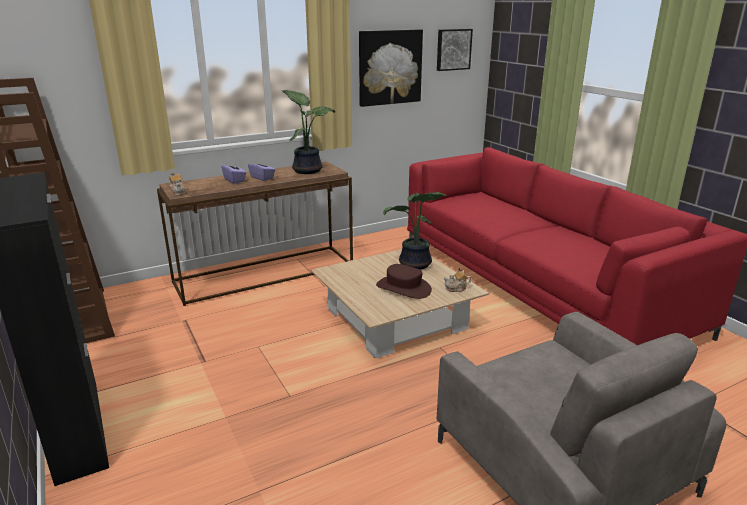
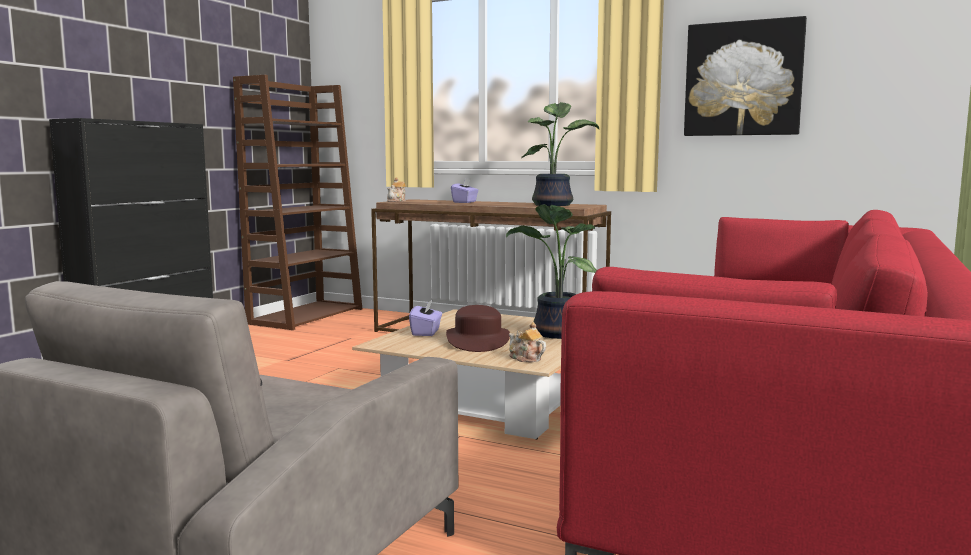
camera: 55 degrees right, 15 degrees down
purple tissue box [248,158,275,181] -> purple tissue box moved to [409,299,442,336]
picture [437,29,473,71] -> none

